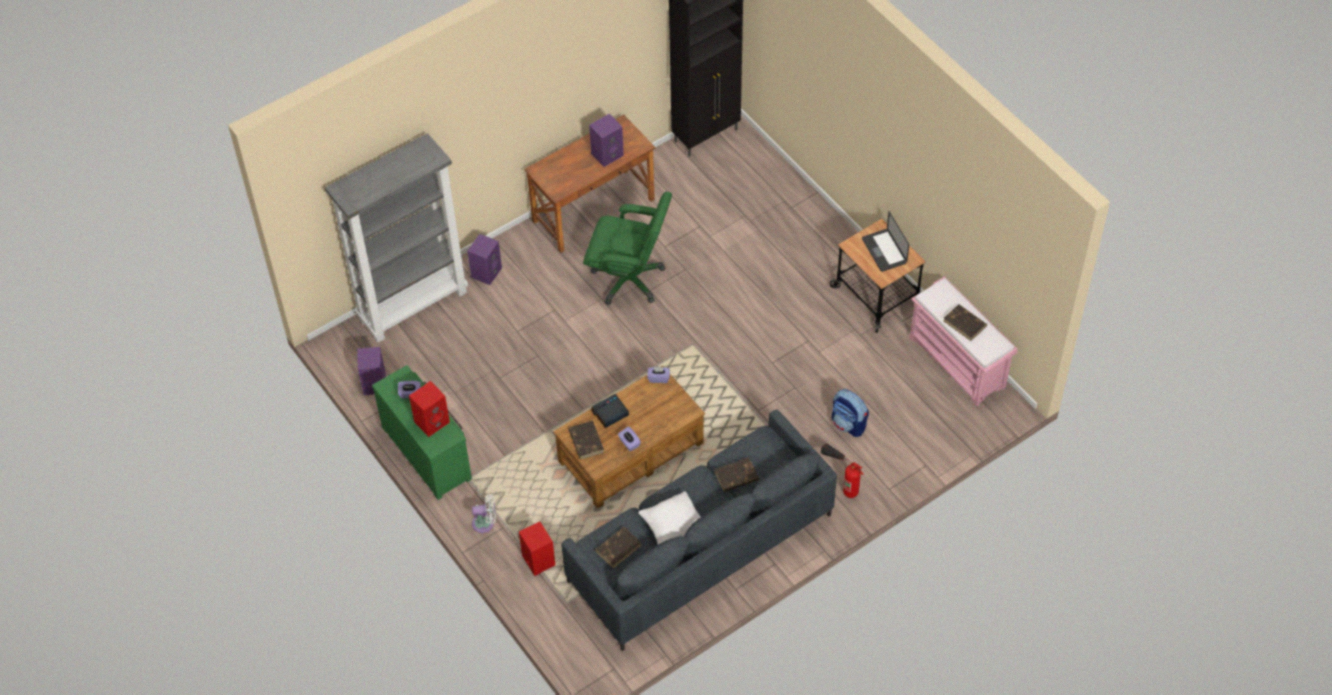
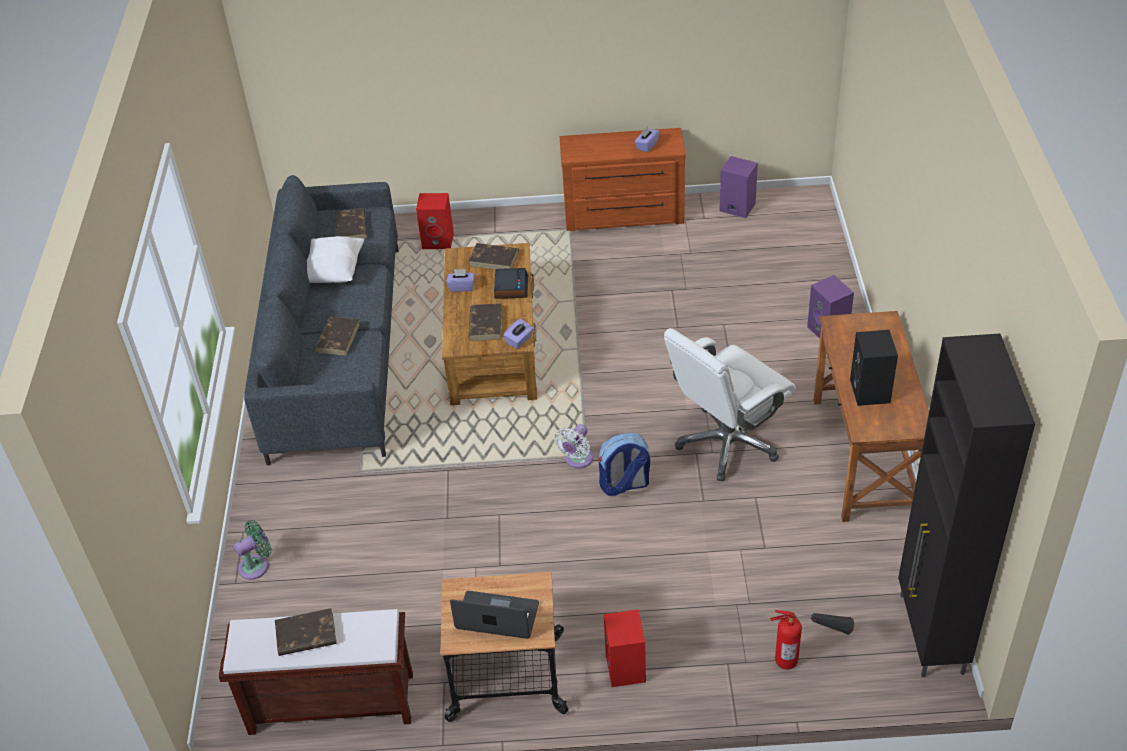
camera: 125 degrees right, 10 degrees down
grey bookcase [325,133,468,343] -> none
green dresser [372,365,472,500] -> brown dresser [560,128,686,231]
red speaker [409,381,450,437] -> red speaker moved to [604,610,646,687]
white fan [472,494,496,533] -> white fan moved to [554,424,593,468]
green office chair [583,192,672,305] -> white office chair [664,328,796,481]
purple speaker [589,114,624,167] -> black speaker [850,330,898,406]
fire extinguisher [821,444,864,498] -> fire extinguisher moved to [770,610,854,669]
backpack [832,389,869,437] -> backpack moved to [599,433,650,496]
pink bench [910,277,1018,406] -> brown bench [219,609,413,735]
none -> green fan [233,520,272,580]
none -> brown book [468,303,502,341]

